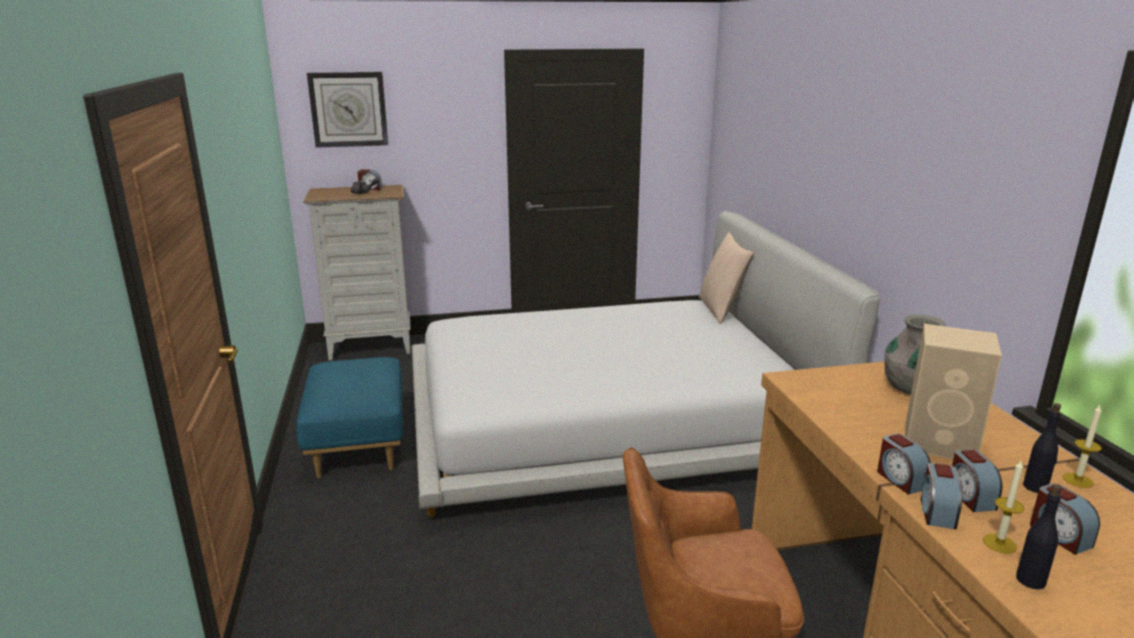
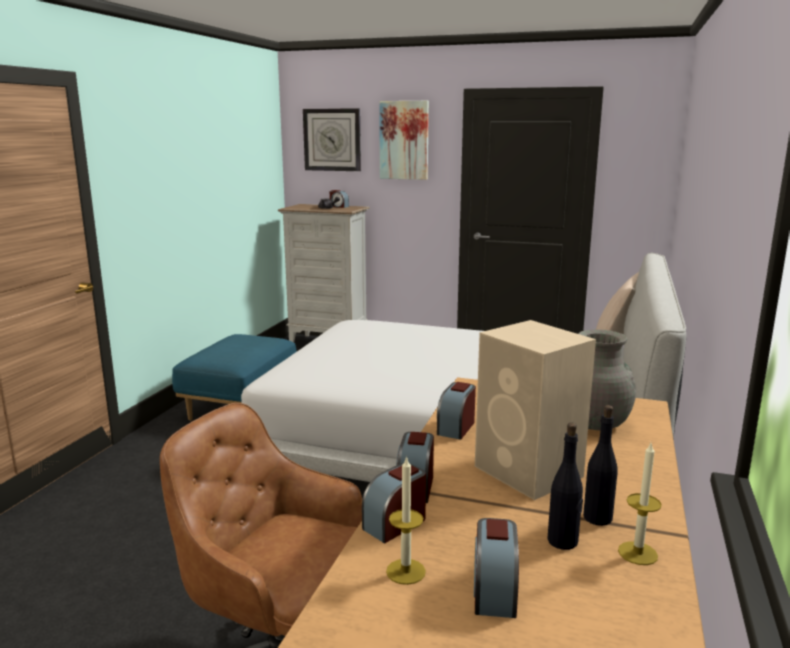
camera: 30 degrees right, 5 degrees down
alarm clock [952,449,1003,512] -> alarm clock moved to [437,382,476,440]
black bottle [1016,484,1062,589] -> black bottle moved to [583,405,618,526]
none -> picture [379,101,429,180]

